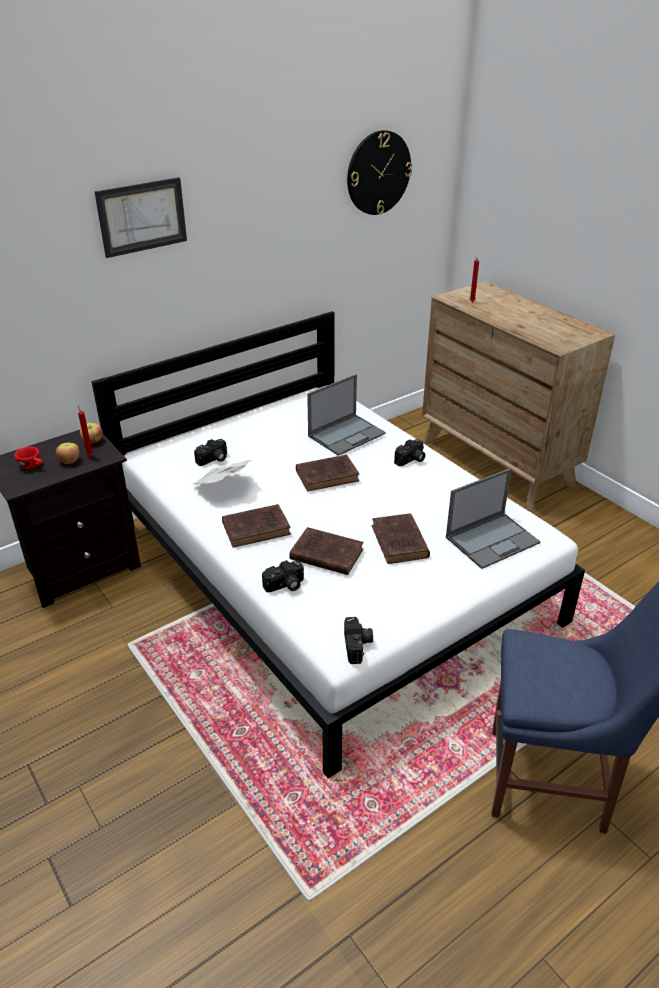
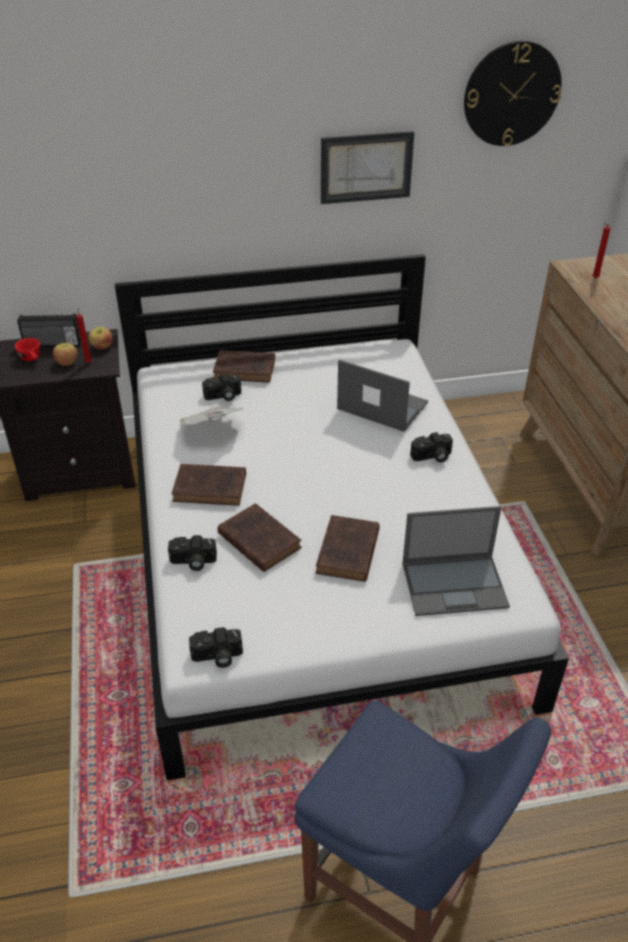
camera: 25 degrees right, 5 degrees up
picture [95,177,187,258] -> picture moved to [321,131,414,204]
brown book [296,455,359,492] -> brown book moved to [213,350,275,383]
laptop [307,374,386,456] -> laptop turned 135 degrees counterclockwise [337,360,428,432]
camera [344,617,373,664] -> camera turned 60 degrees clockwise [189,627,243,668]
none -> radio [17,314,81,347]

